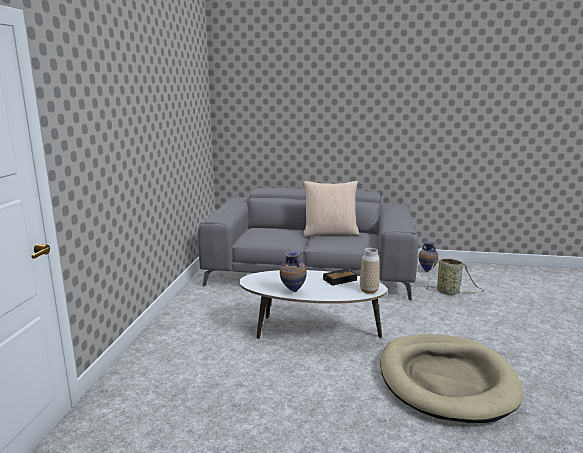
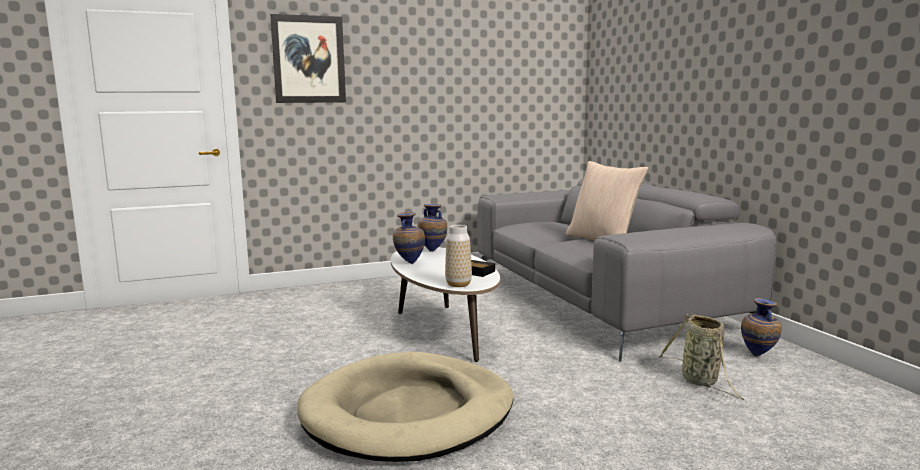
camera: 60 degrees right, 5 degrees down
none -> picture [270,14,346,103]
none -> vase [418,204,447,252]

